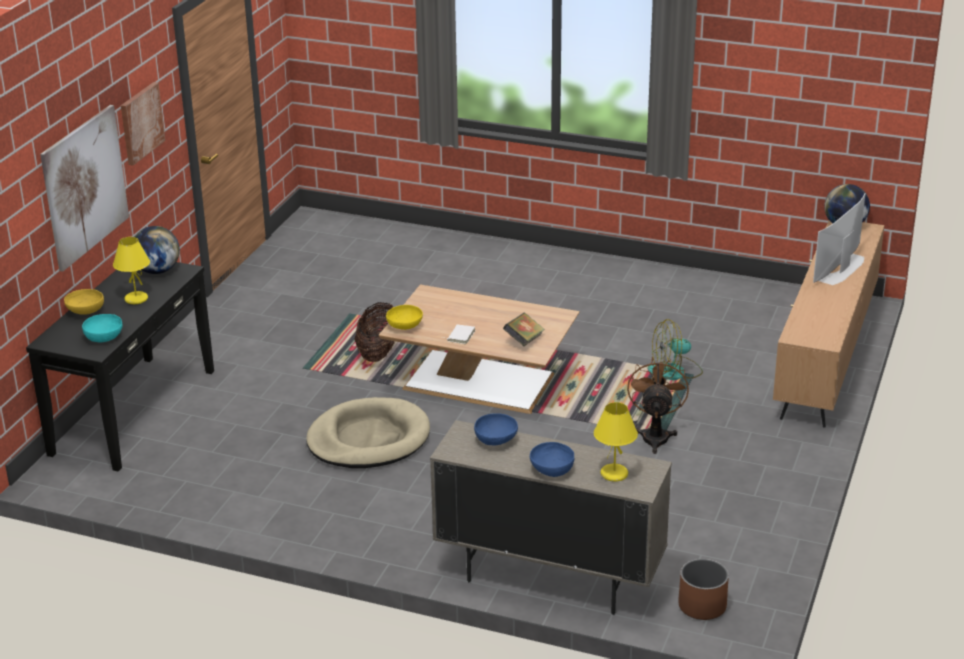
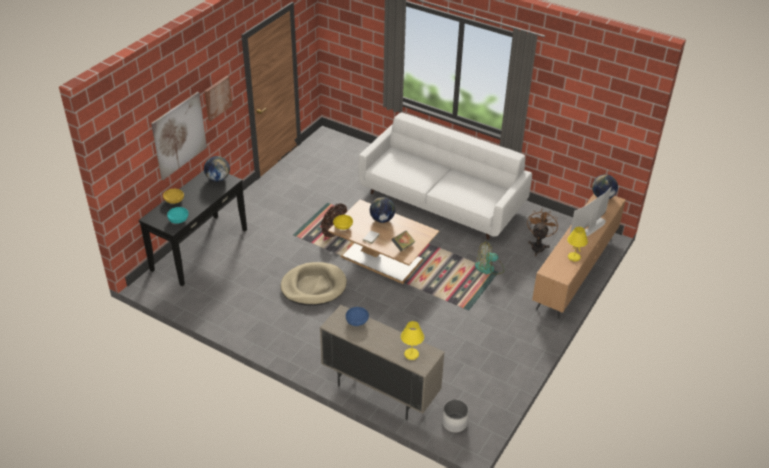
camera: 10 degrees right, 10 degrees up
yellow table lamp [113,237,150,304] -> yellow table lamp moved to [567,227,588,262]
blue bowl [530,442,574,477] -> none
brown fan [627,357,689,454] -> brown fan moved to [527,209,559,256]
brown planter [678,559,729,620] -> white planter [442,399,469,433]
none -> white sofa [358,113,532,240]
none -> globe [370,197,395,223]

